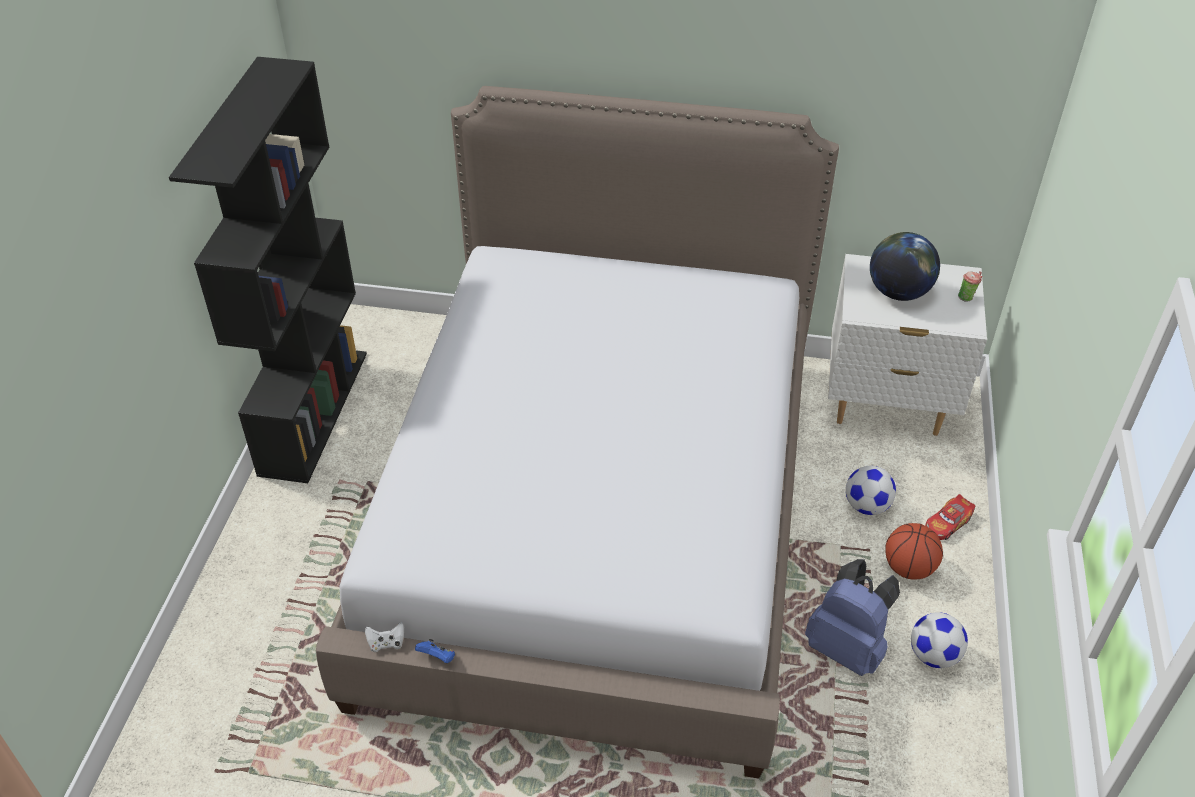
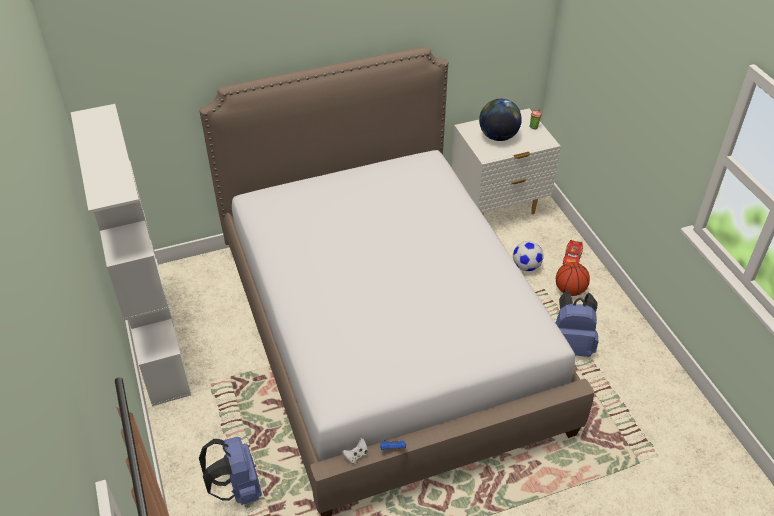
camera: 30 degrees left, 0 degrees up
black bookcase [169,57,367,483] -> white bookcase [71,104,191,406]
football [911,612,968,668] -> none
none -> blue backpack [199,437,262,505]

